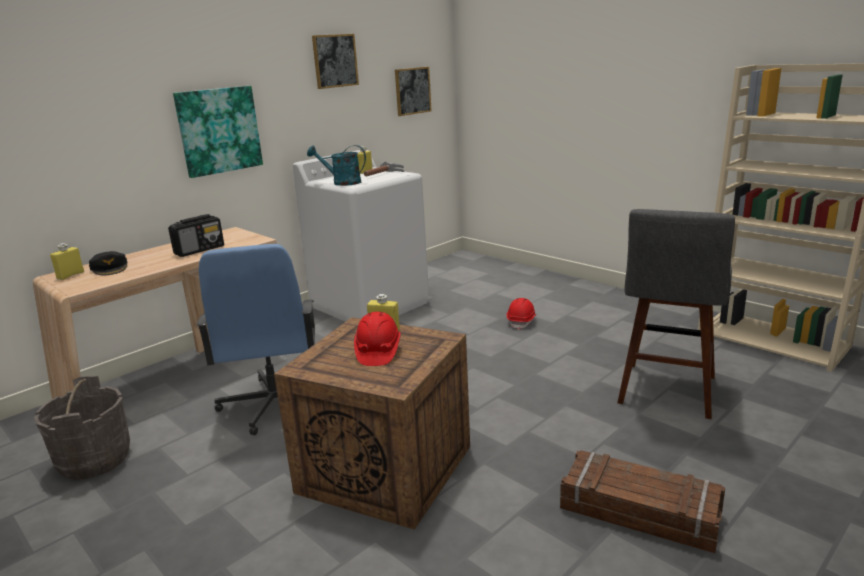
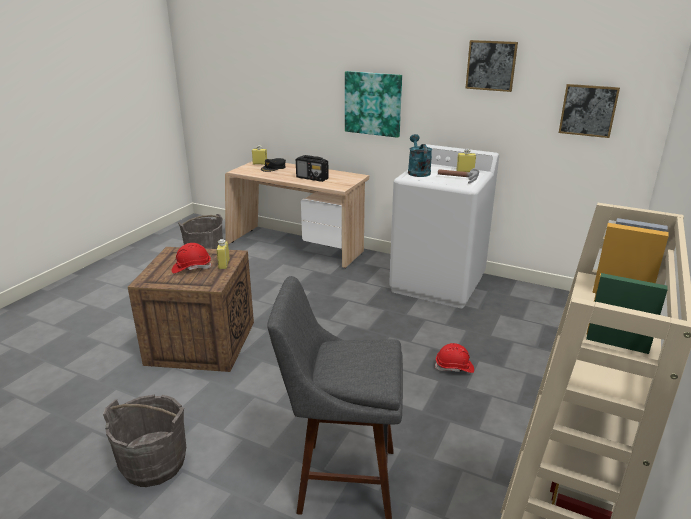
camera: 70 degrees right, 5 degrees up
blue office chair [196,244,315,435] -> none
crate [560,450,725,553] -> grey bucket [103,394,186,487]

